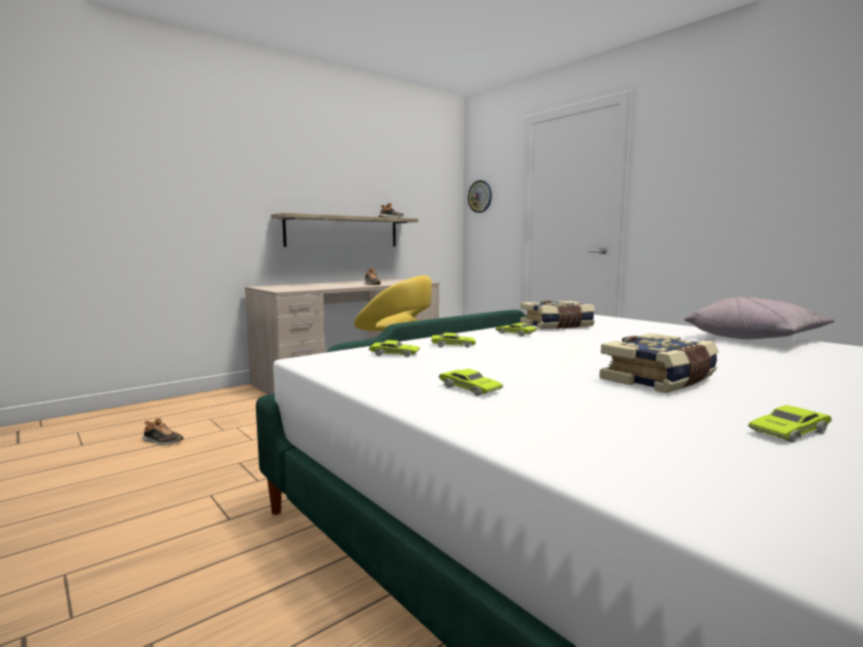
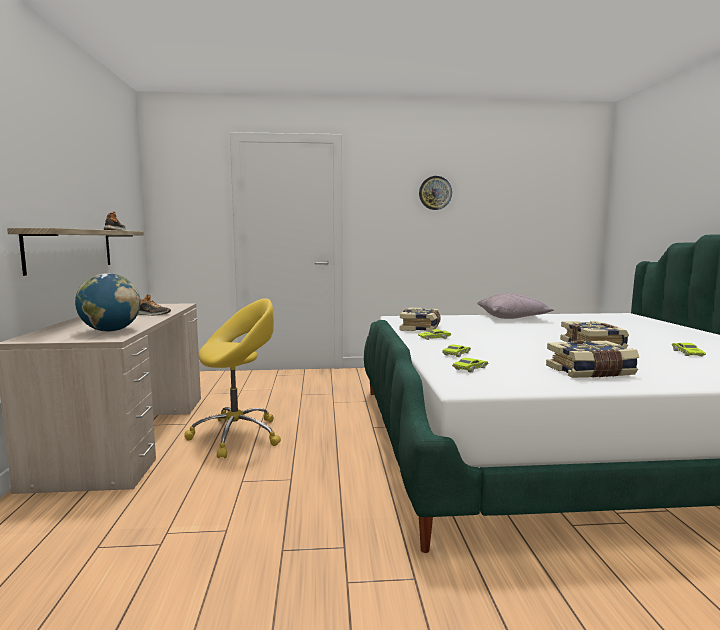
camera: 55 degrees left, 0 degrees up
shoe [142,418,184,445] -> none
green toy car [439,369,504,396] -> book [546,340,639,378]
wall clock [468,180,492,213] -> wall clock moved to [419,176,452,210]
none -> globe [75,273,141,332]

